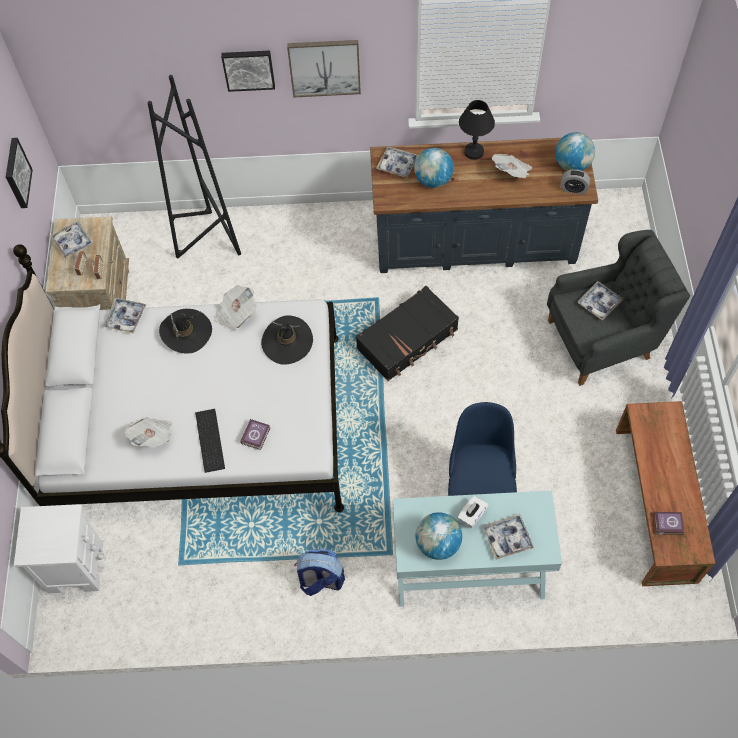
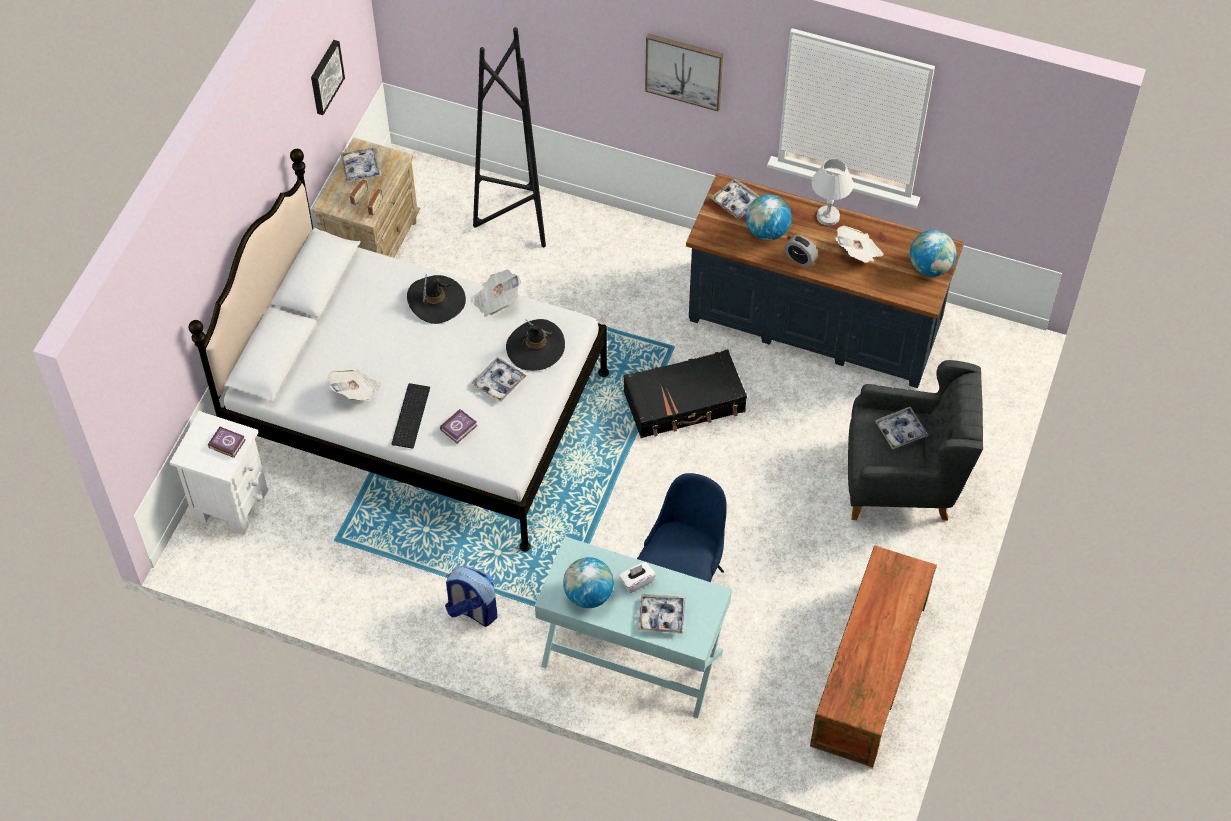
camera: 20 degrees right, 5 degrees down
tray [103,298,146,334] -> tray moved to [472,357,526,402]
picture [221,50,275,92] -> none
black table lamp [459,100,495,160] -> white table lamp [811,159,854,226]
alarm clock [561,169,590,195] -> alarm clock moved to [784,235,818,267]
book [654,512,684,535] -> book moved to [208,427,246,458]

